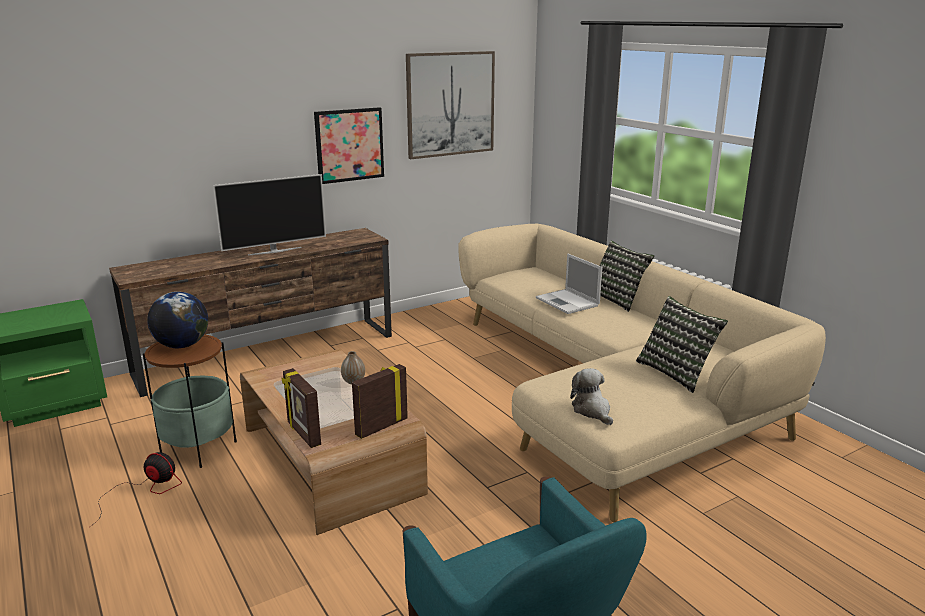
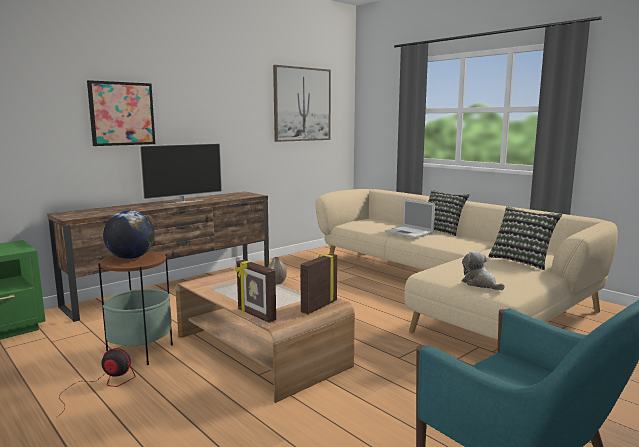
camera: 10 degrees left, 10 degrees down
picture [314,107,384,184] -> picture moved to [87,80,155,146]

